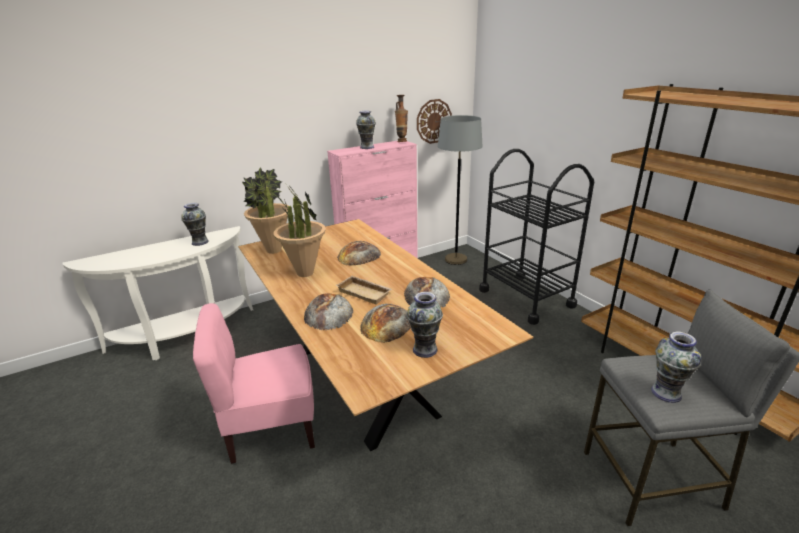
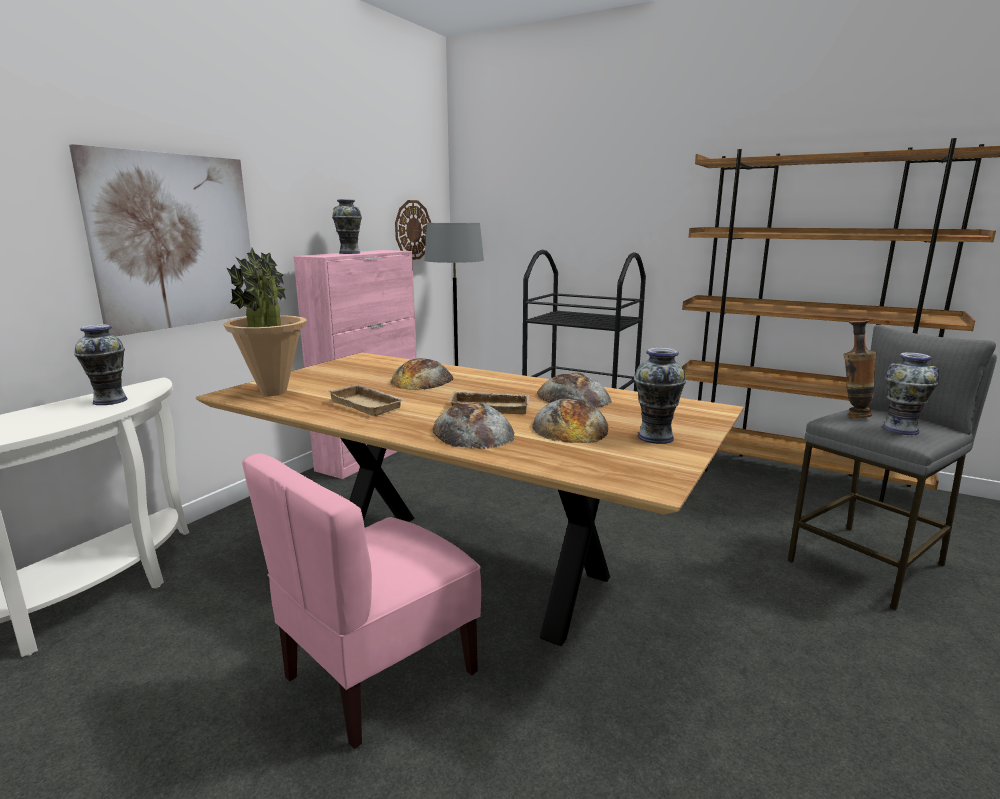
camera: 30 degrees left, 10 degrees down
potted plant [273,185,326,277] -> beige tray [327,384,406,416]
vase [395,95,408,142] -> vase moved to [843,320,877,418]
none -> picture [69,144,253,337]

